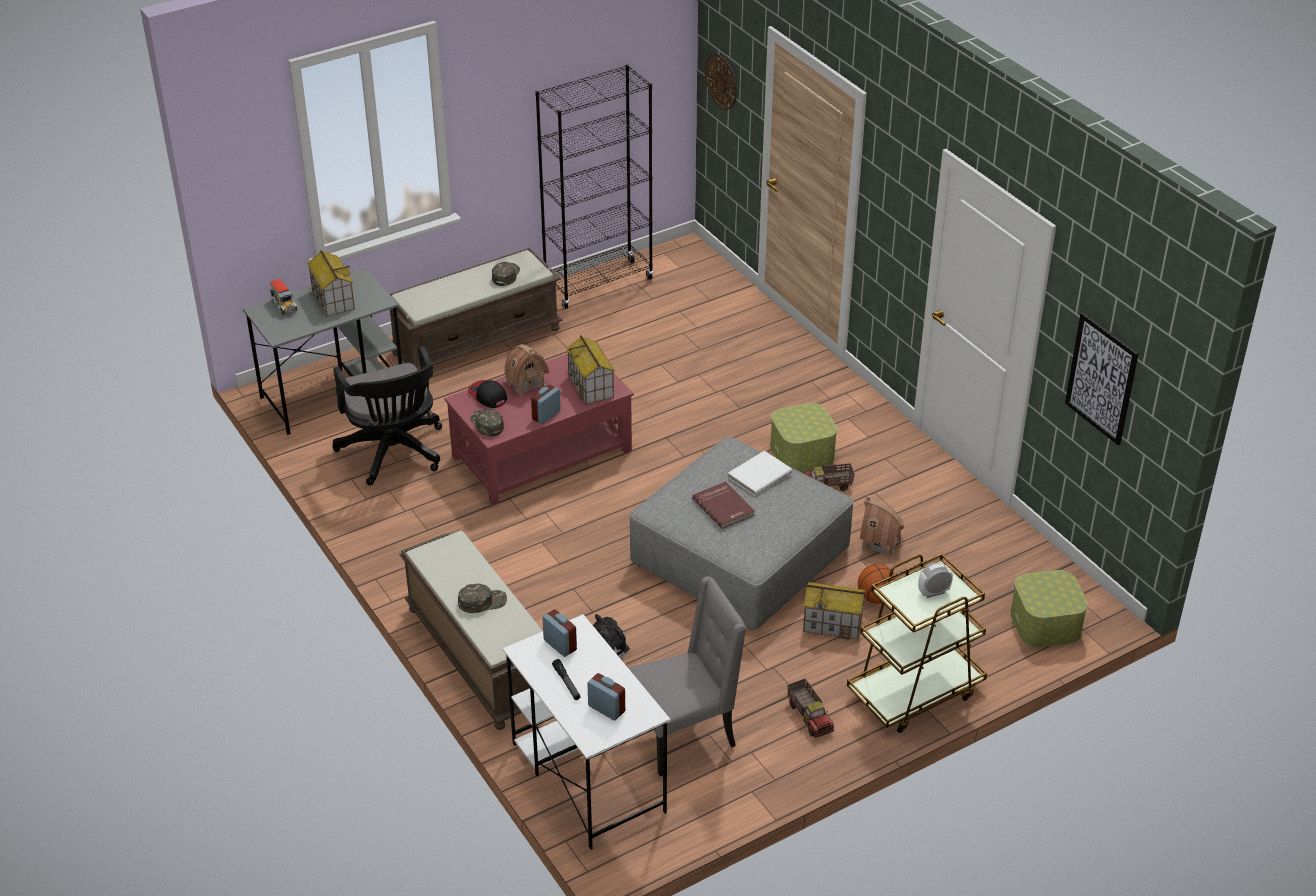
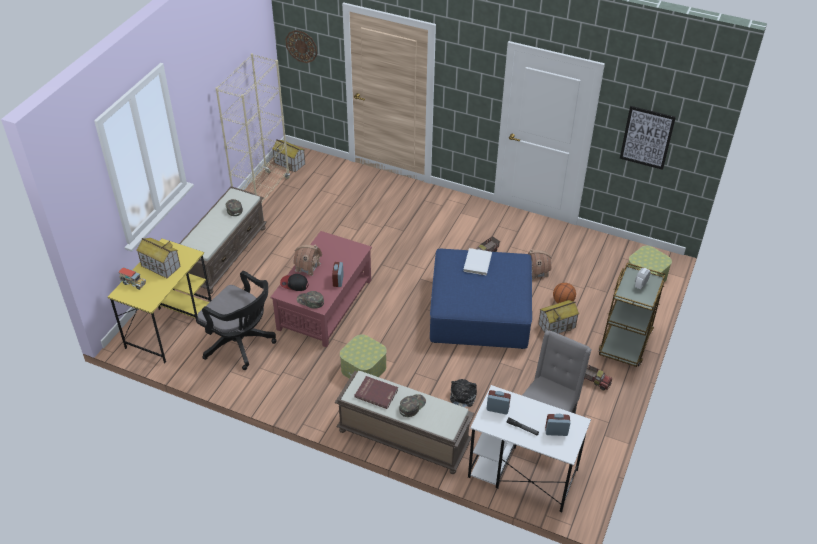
camera: 35 degrees left, 5 degrees up
grey desk [243,269,402,435] -> yellow desk [108,239,212,363]
black bookcase [535,64,654,309] -> beige bookcase [215,53,290,202]
toy house [566,335,615,405] -> toy house moved to [272,139,305,173]
grey ottoman [629,437,854,630] -> blue ottoman [430,249,532,349]
red book [692,481,755,529] -> red book moved to [354,376,398,409]
storage box [770,403,837,472] -> storage box moved to [340,334,387,379]

